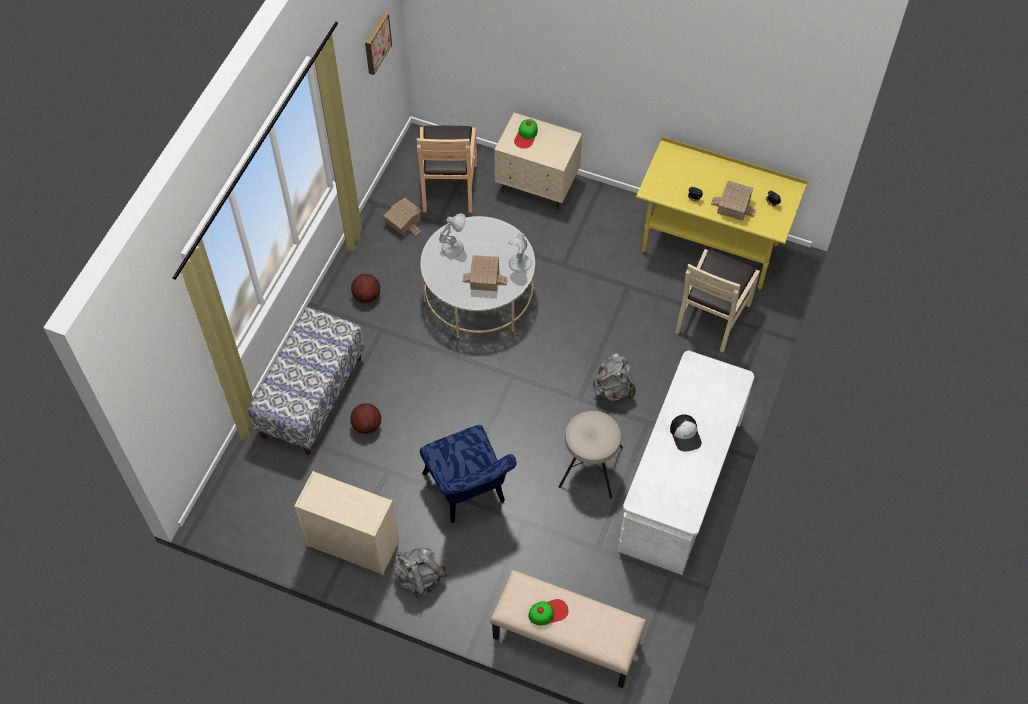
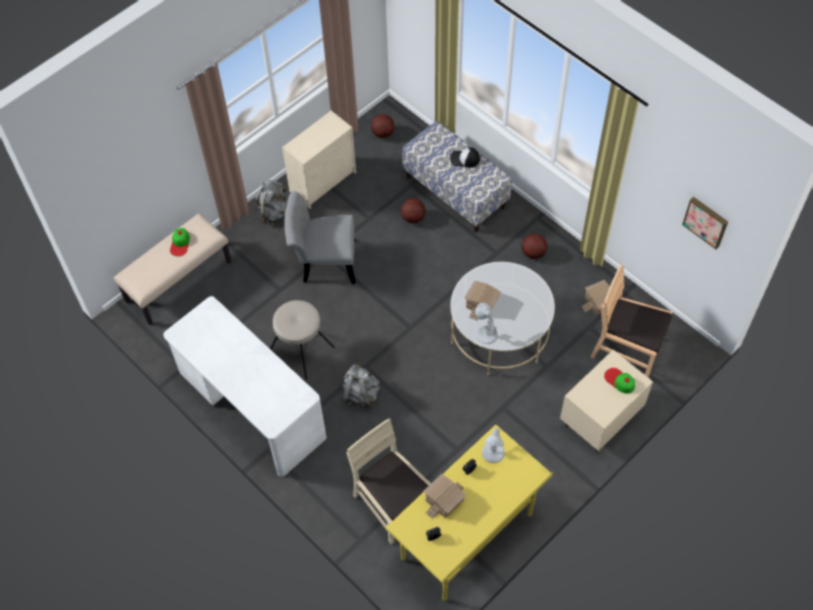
camera: 115 degrees right, 0 degrees up
blue chair [420,425,516,523] -> grey chair [284,191,356,284]
white table lamp [439,213,466,258] -> white table lamp moved to [482,428,505,463]
cap [670,414,702,452] -> cap moved to [450,147,480,168]
none -> basketball [371,114,395,138]

